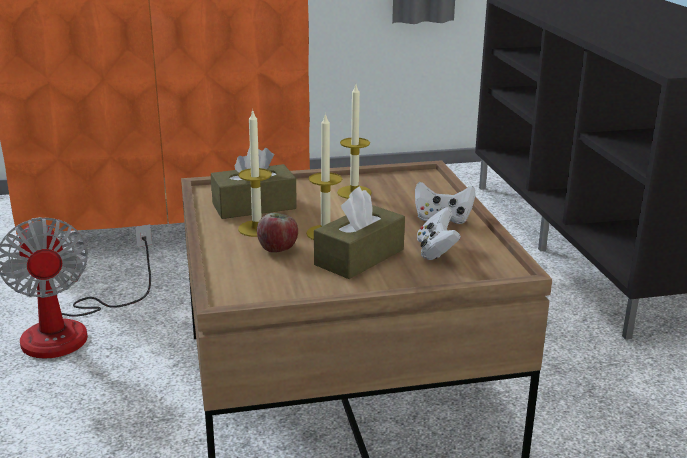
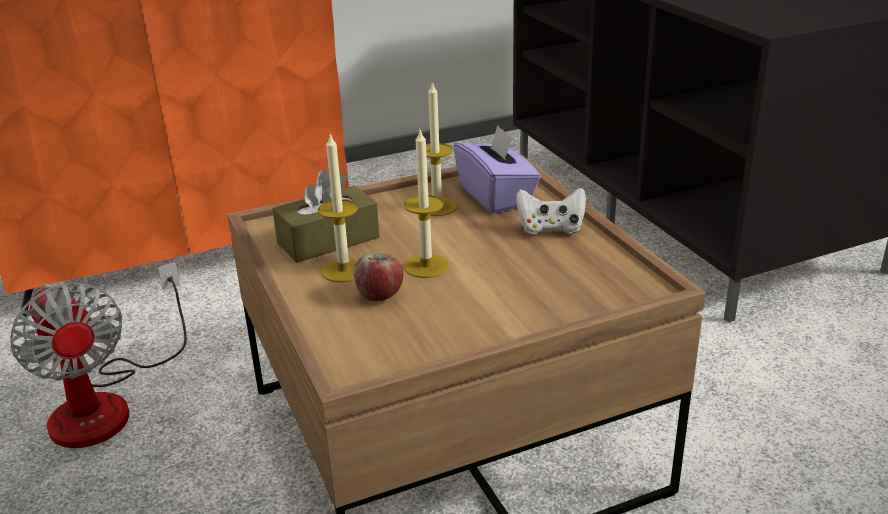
camera: 10 degrees left, 5 degrees up
brown tissue box [314,186,405,279] -> none
white game controller [417,207,461,260] -> none
none -> purple tissue box [454,125,541,214]

